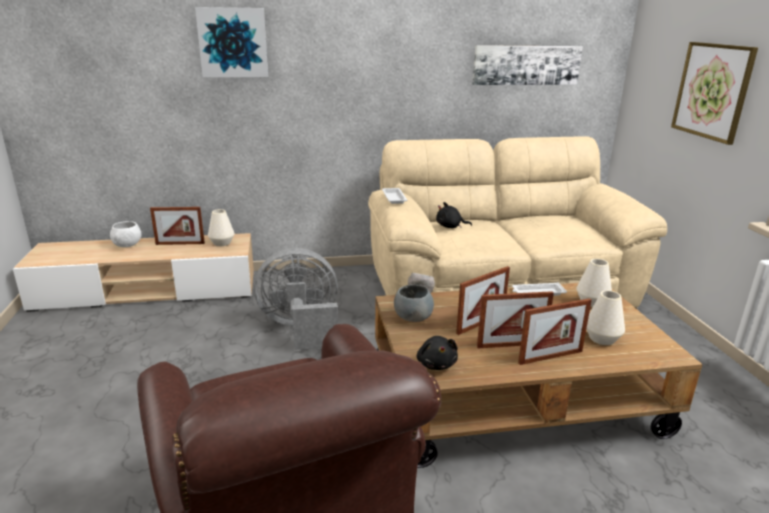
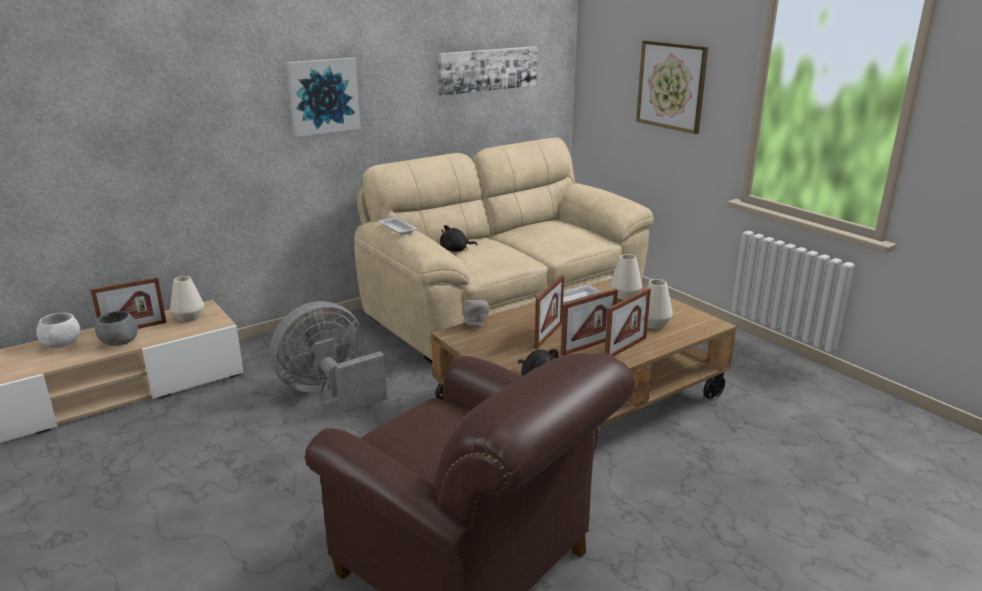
camera: 25 degrees left, 0 degrees up
picture [195,7,268,77] -> picture moved to [286,58,360,137]
grey bowl [394,285,434,322] -> grey bowl moved to [95,311,138,346]

